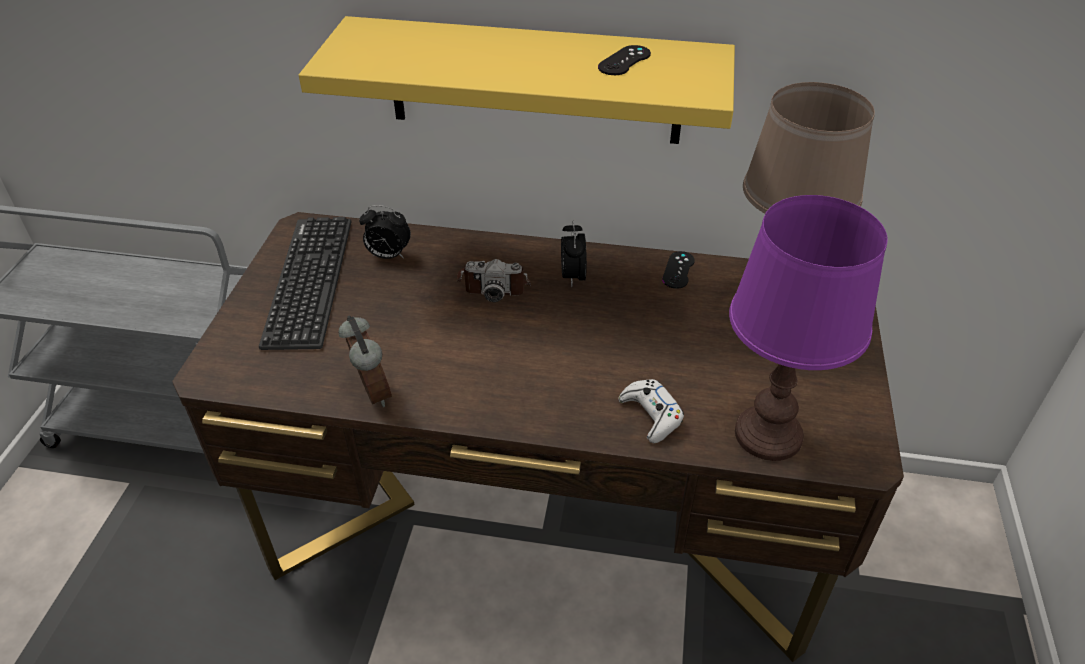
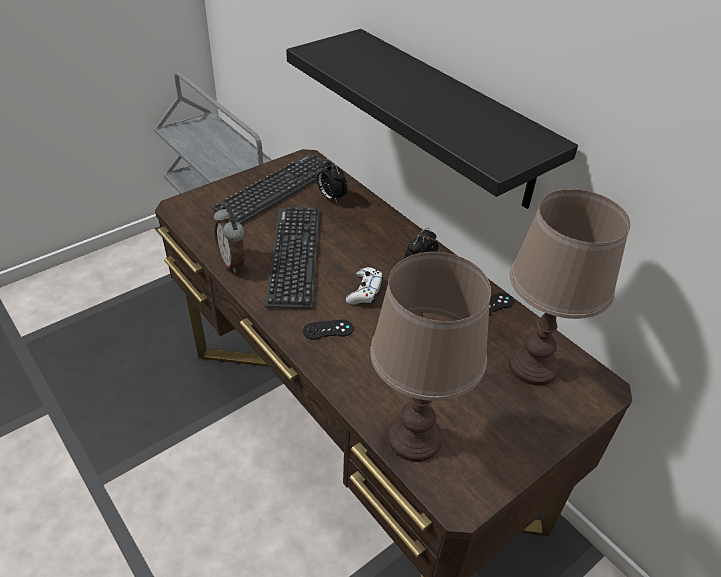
camera: 40 degrees right, 0 degrees up
yellow shelf [299,16,735,144] -> black shelf [286,29,578,209]
alarm clock [339,316,392,407] -> alarm clock turned 135 degrees clockwise [214,206,245,273]
camera [457,259,531,302] -> none
black game controller [598,45,651,75] -> black game controller moved to [303,320,353,340]
white game controller [618,379,684,443] -> white game controller moved to [346,267,384,304]
purple table lamp [729,195,888,461] -> brown table lamp [370,252,491,462]
none -> keyboard [265,207,320,309]

